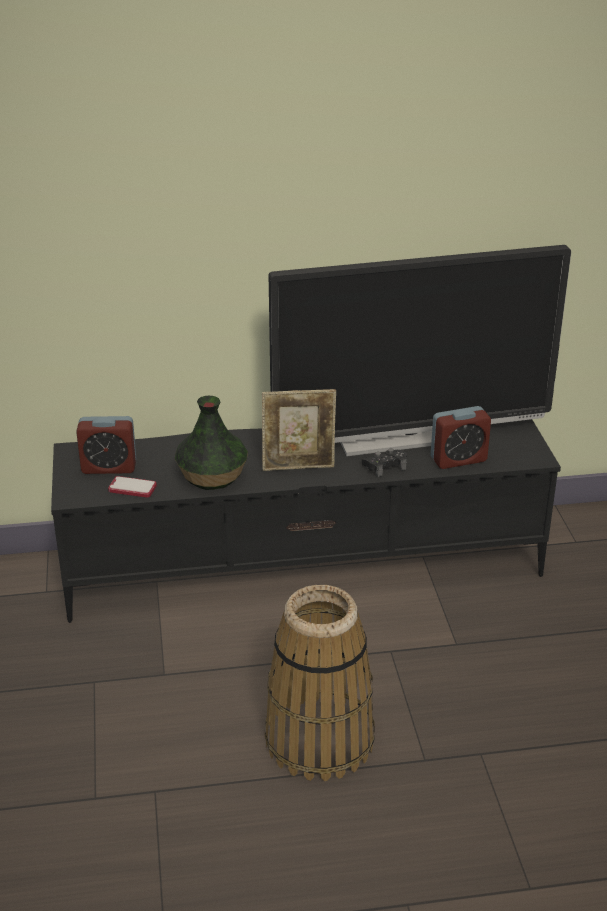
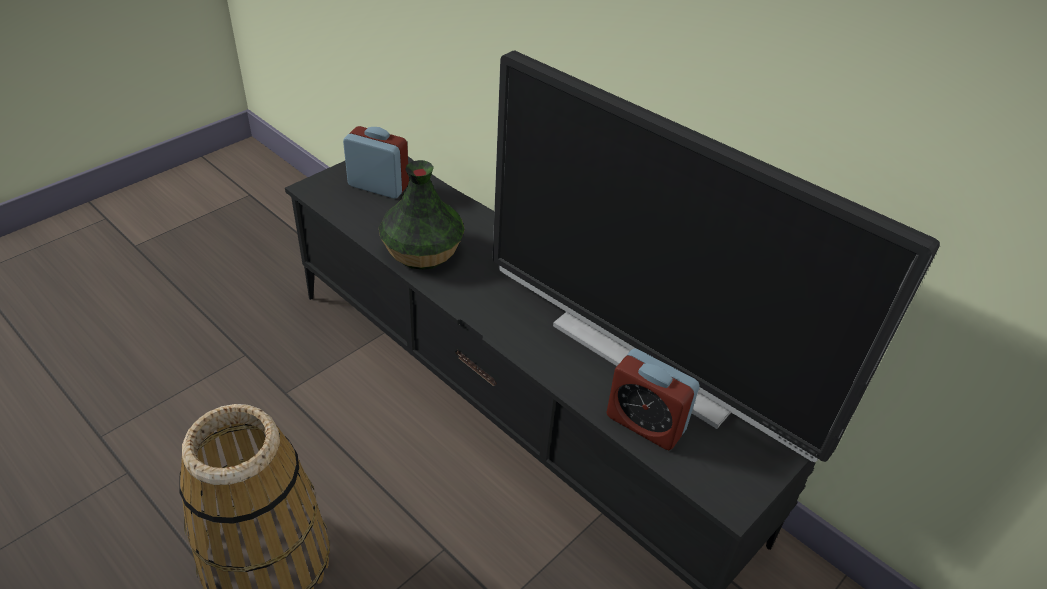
camera: 50 degrees right, 10 degrees up
alarm clock [76,416,136,474] -> alarm clock turned 150 degrees clockwise [343,126,409,199]
phone [108,476,157,498] -> none
picture frame [262,389,336,471] -> none
black game controller [362,449,407,477] -> none

